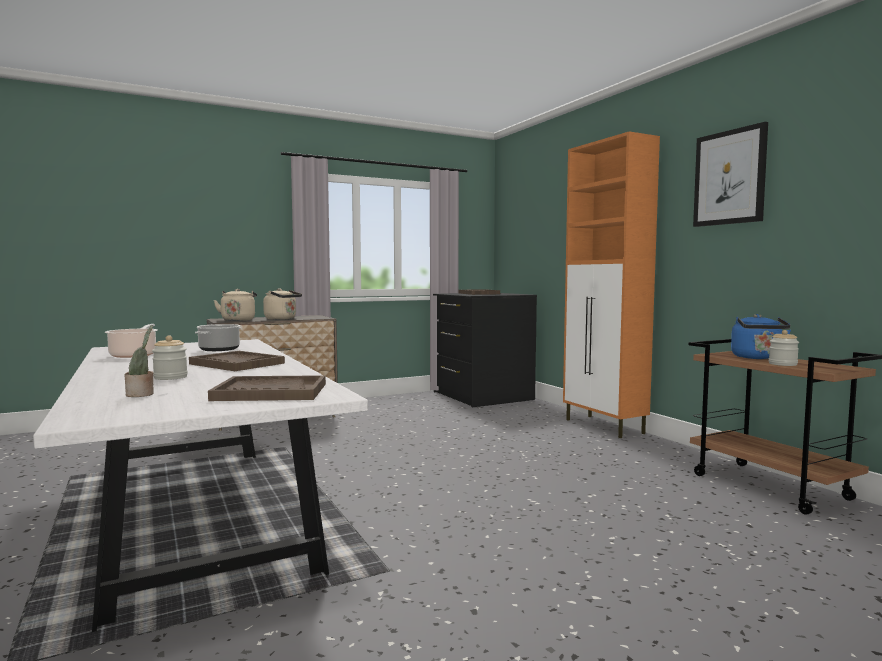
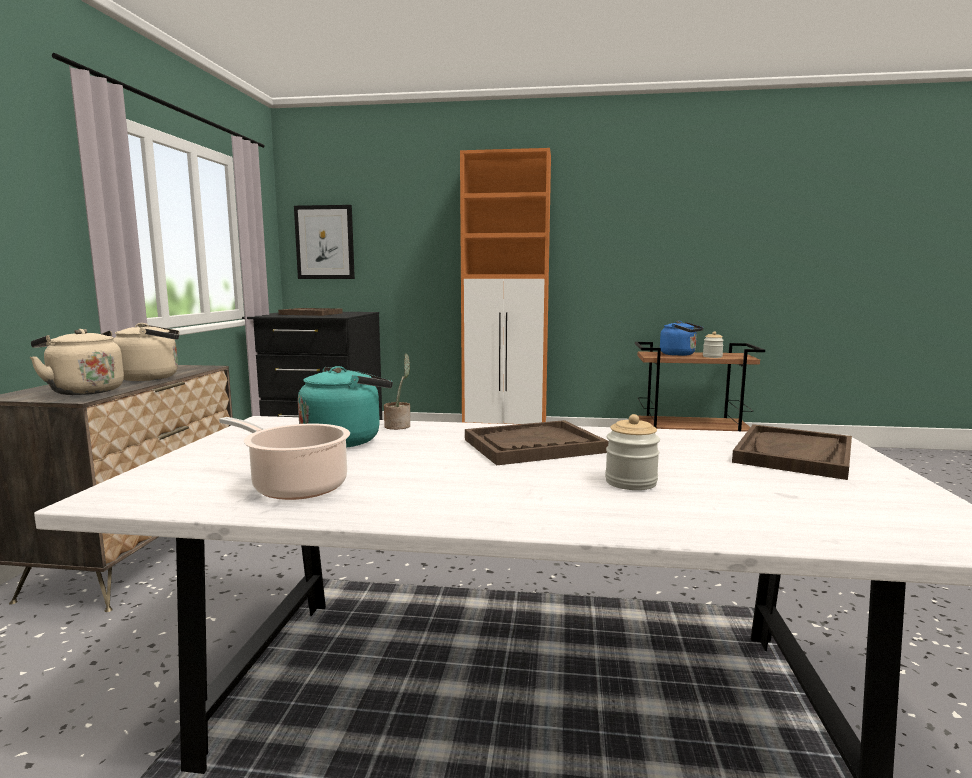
camera: 55 degrees left, 5 degrees up
potted plant [125,325,154,397] -> potted plant moved to [384,354,410,430]
cooking pot [195,324,241,351] -> turquoise kettle [298,366,393,448]
picture [693,122,768,227] -> picture moved to [294,205,355,279]

